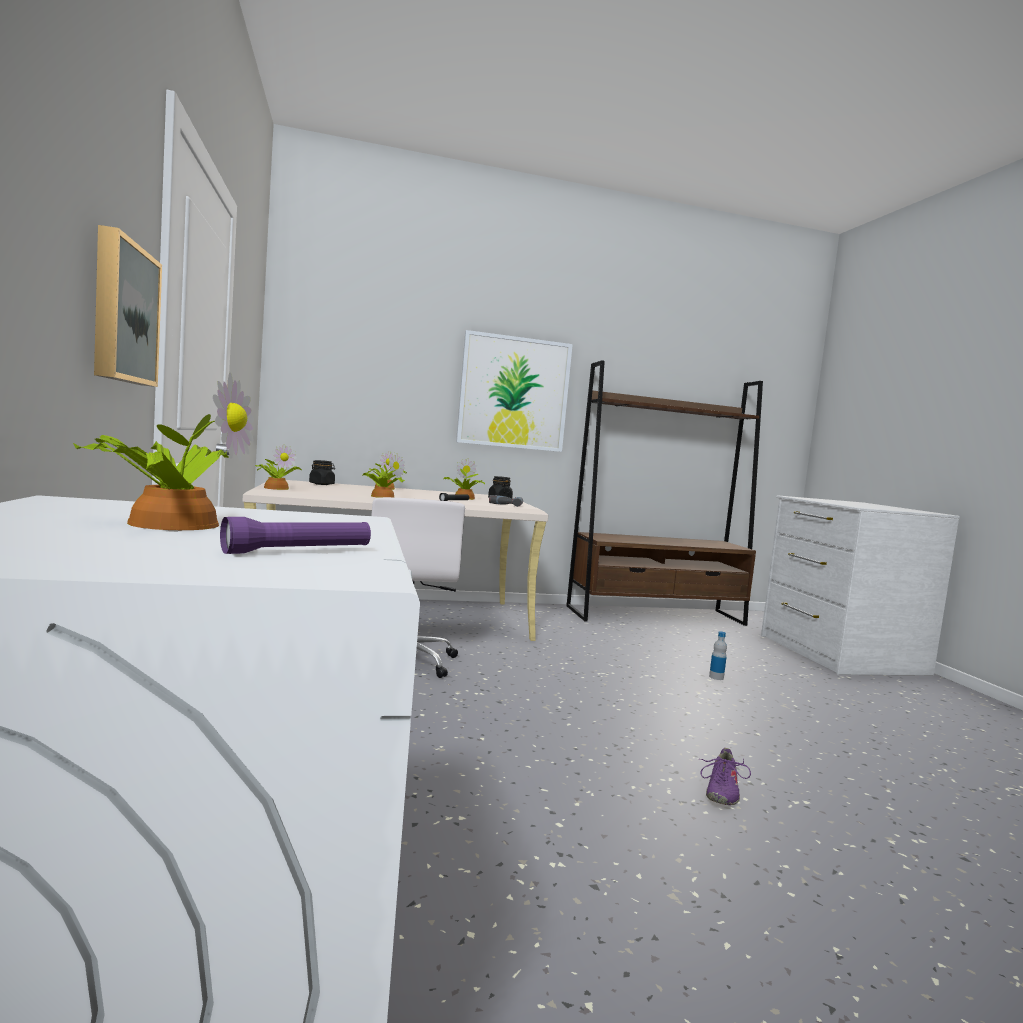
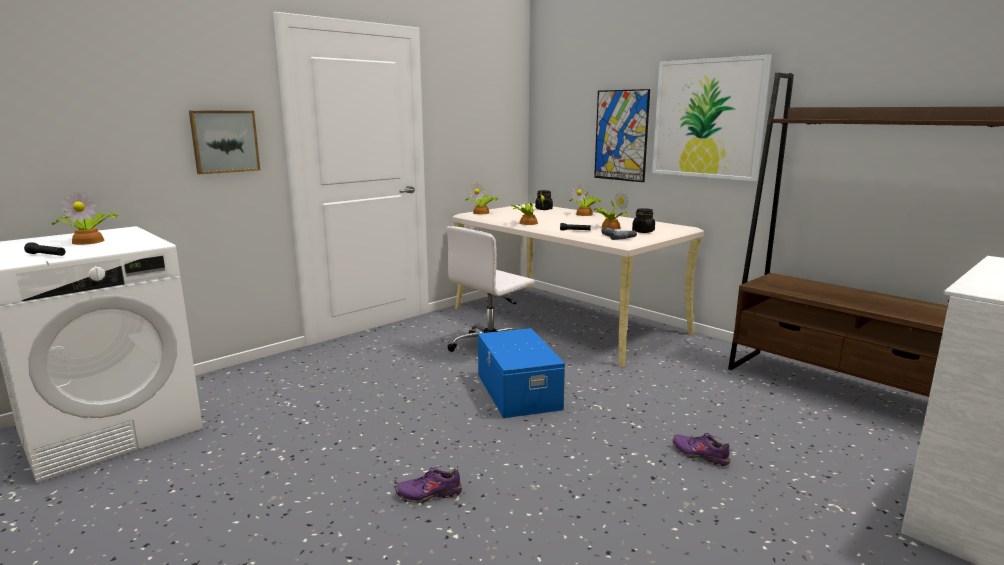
camera: 60 degrees right, 10 degrees up
purple flashlight [220,517,371,554] -> black flashlight [24,242,66,256]
bottle [709,631,727,680] -> purple shoe [672,433,730,466]
none -> blue storage box [478,328,565,418]
none -> picture [594,89,650,182]

